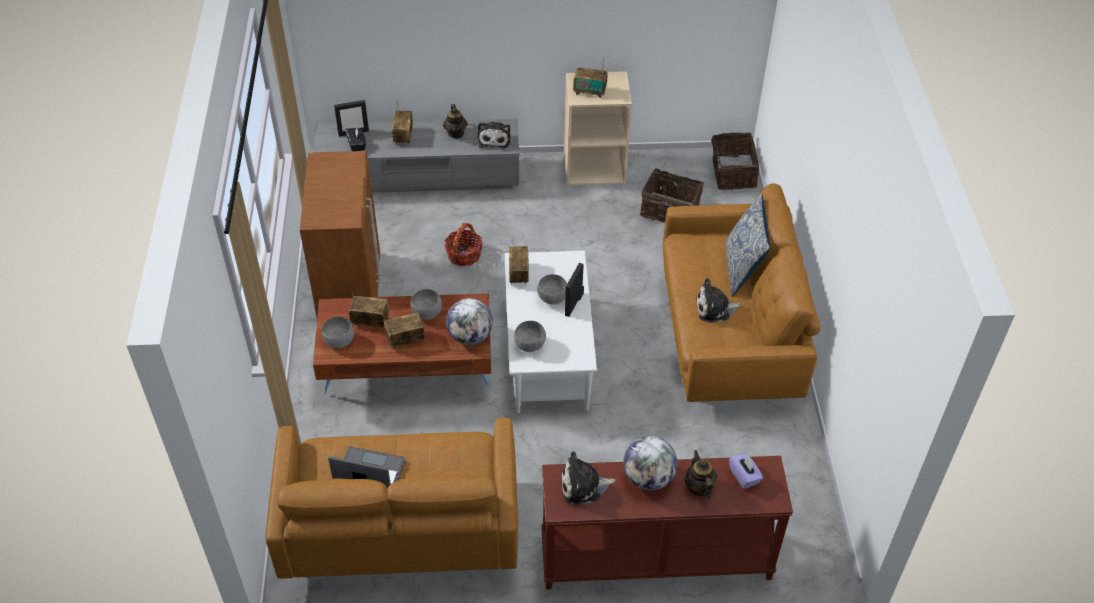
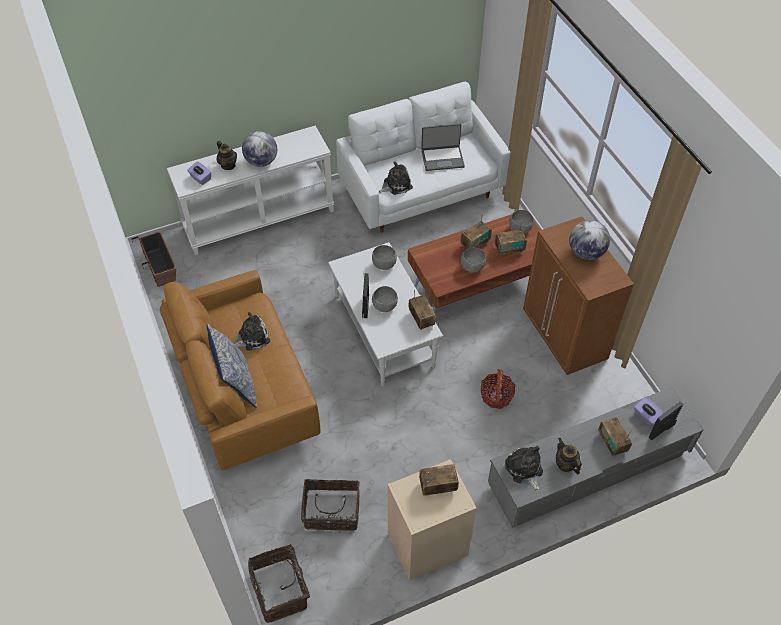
camera: 160 degrees right, 5 degrees up
brown sofa [265,418,518,579] -> white sofa [336,82,510,232]
black tissue box [346,127,366,151] -> purple tissue box [634,397,664,426]
globe [446,298,493,345] -> globe moved to [569,220,610,260]
brown console table [541,456,793,590] -> white console table [167,126,335,255]
plush toy [561,451,616,505] -> plush toy moved to [379,161,413,195]
none -> planter [132,232,176,287]

